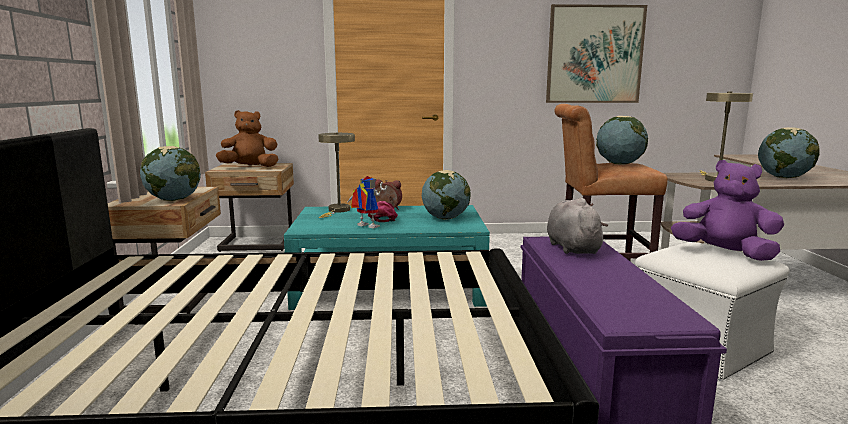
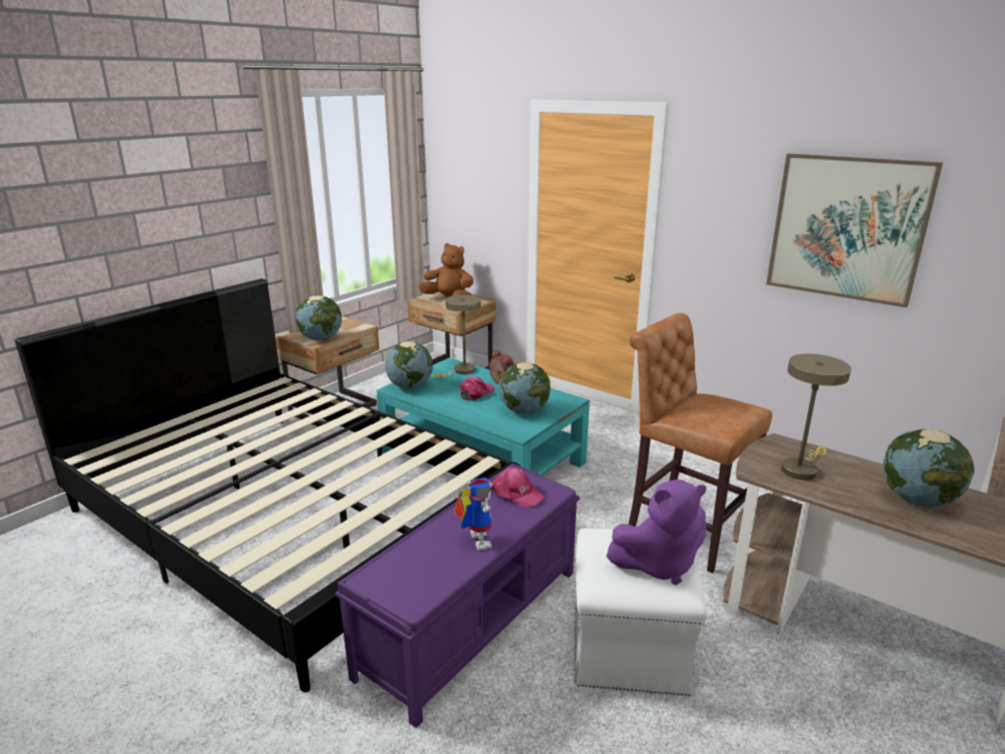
camera: 40 degrees right, 10 degrees up
toy robot [347,176,387,228] -> toy robot moved to [454,477,493,550]
grey plush toy [547,198,608,254] -> pink cap [491,467,545,508]
globe [596,116,648,165] -> globe moved to [385,341,433,389]
purple plush toy [671,160,784,261] -> purple plush toy turned 90 degrees clockwise [606,480,706,585]

